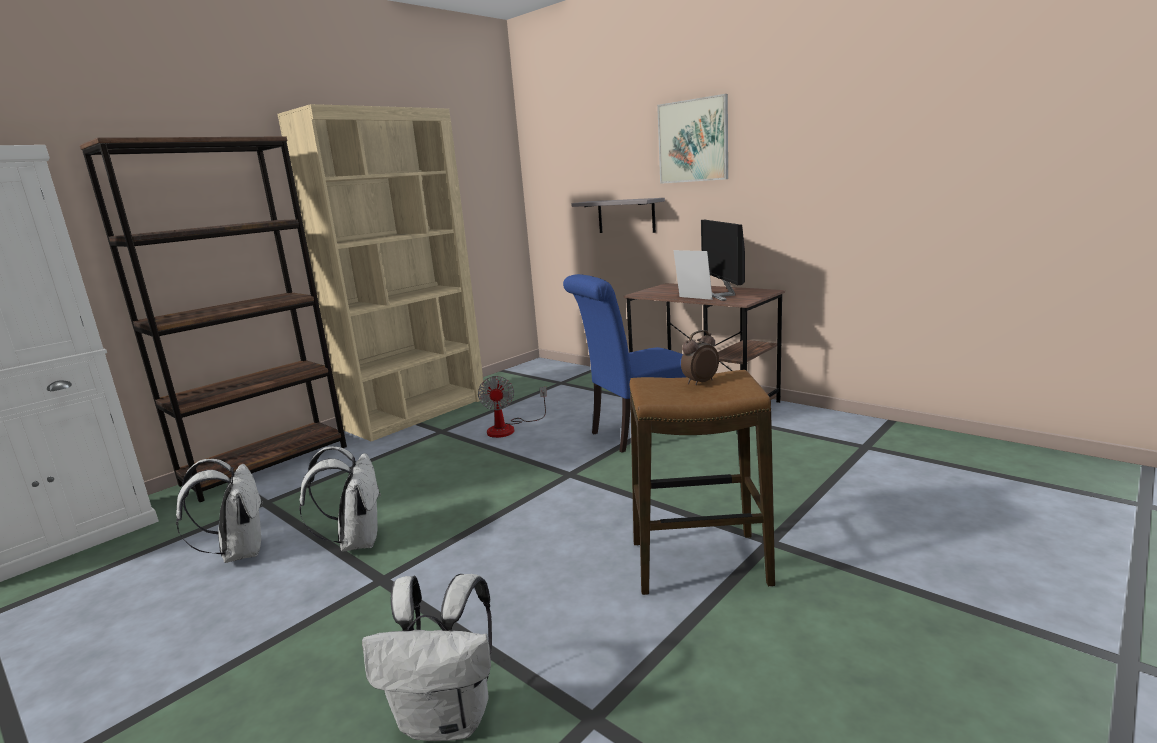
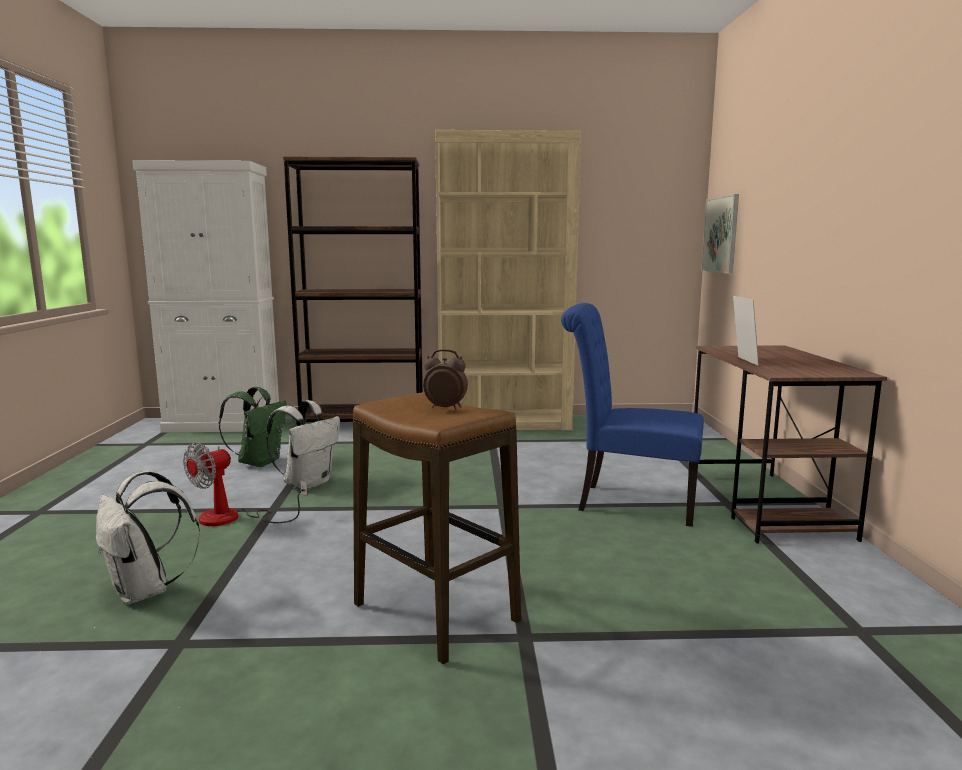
camera: 45 degrees right, 5 degrees down
white backpack [176,459,263,563] -> green backpack [219,387,286,467]
fan [478,376,547,438] -> fan moved to [183,442,308,526]
grey shelf [571,198,665,233] -> none
picture [657,94,728,184] -> picture moved to [701,194,739,274]
monitor [701,220,745,301] -> none

